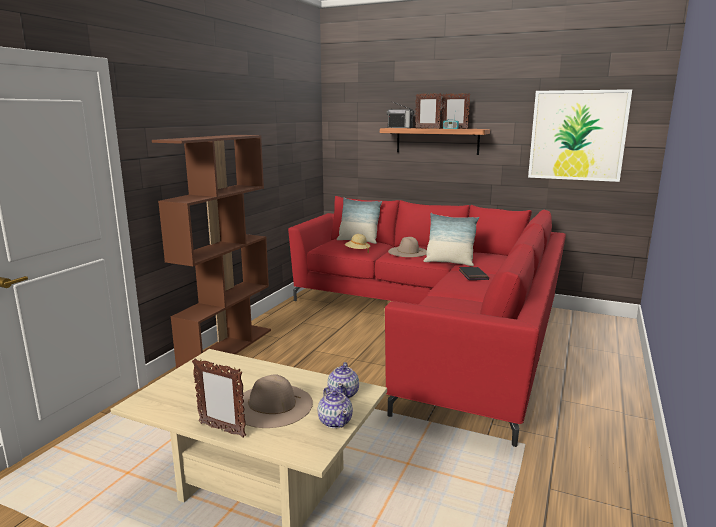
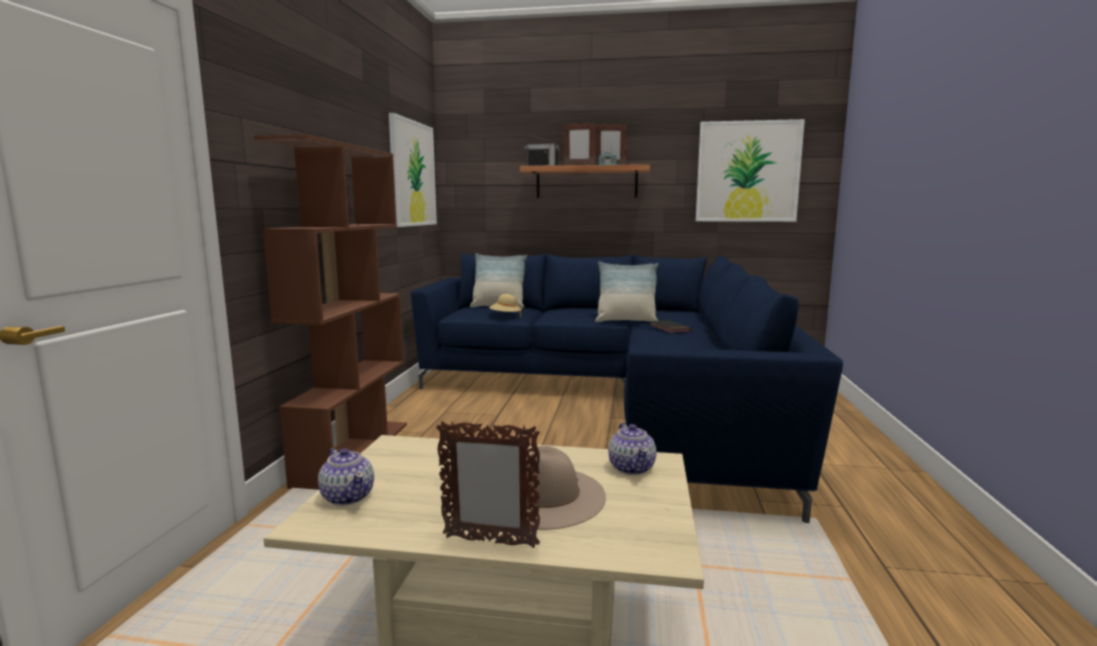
camera: 15 degrees left, 5 degrees down
red sofa [288,196,566,447] -> blue sofa [411,253,843,523]
teapot [318,387,353,428] -> teapot moved to [318,448,374,506]
beige hat [388,237,427,257] -> none
none -> picture [389,113,437,227]

